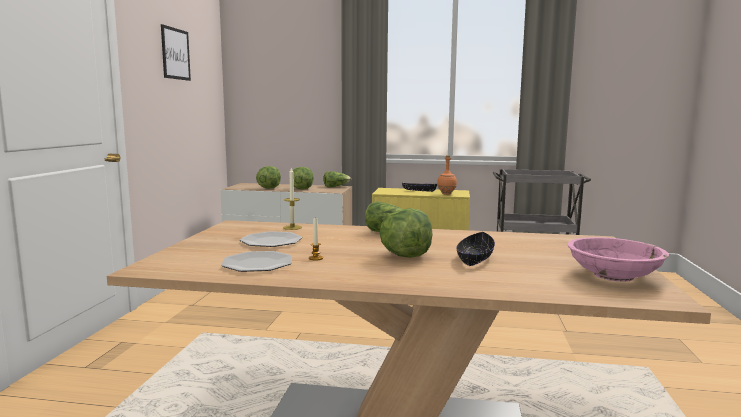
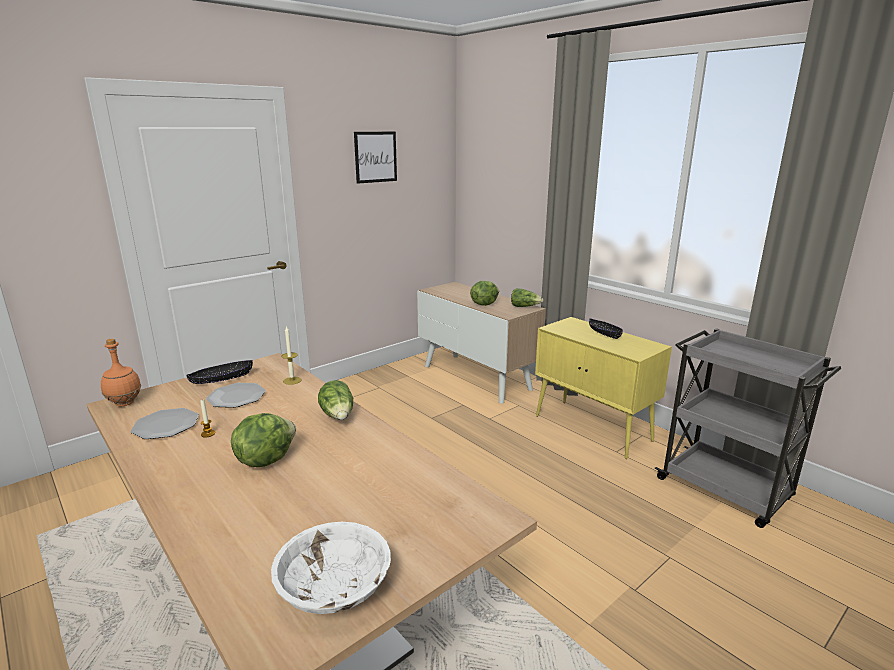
camera: 40 degrees right, 10 degrees up
lettuce [256,166,281,189] -> none
orange bottle [437,155,457,195] -> orange bottle moved to [101,338,141,406]
black bowl [456,232,495,266] -> black bowl moved to [186,360,253,384]
pink bowl [567,237,669,282] -> white bowl [271,522,391,614]

